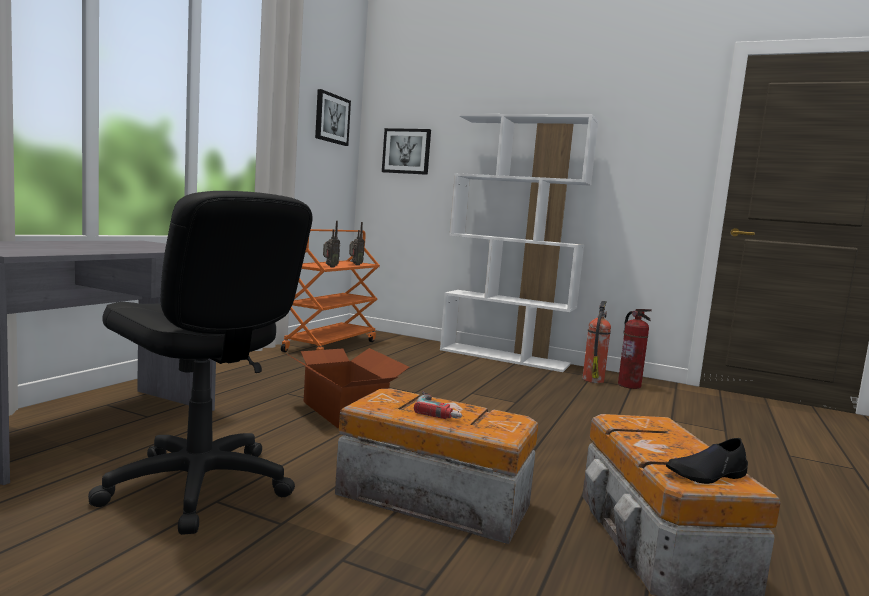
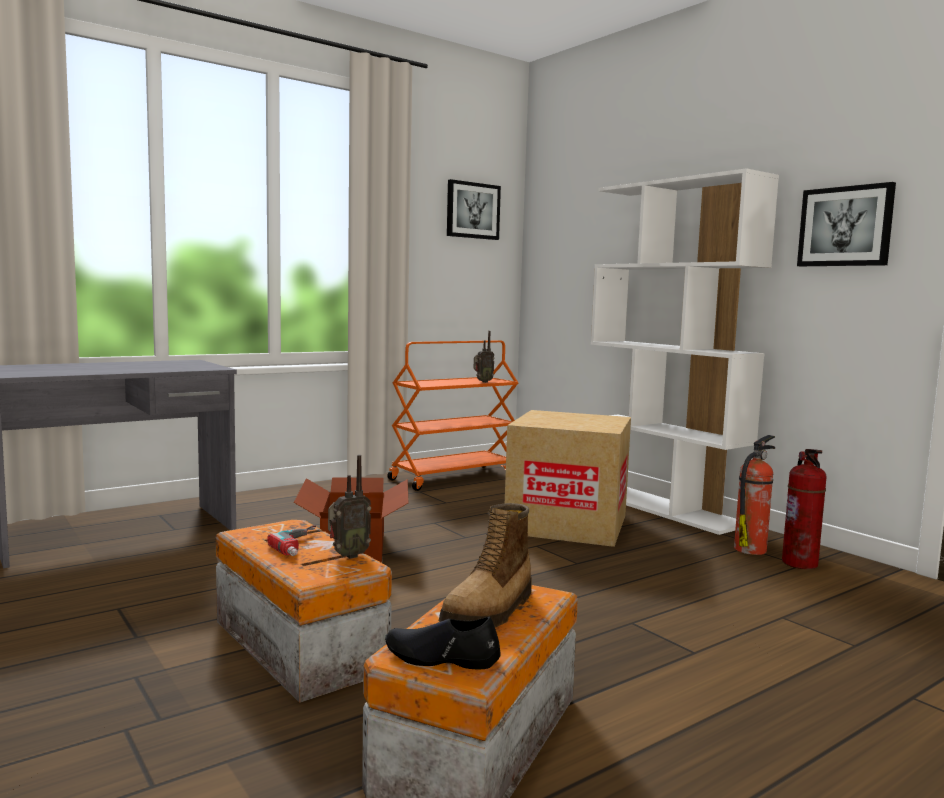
camera: 30 degrees right, 0 degrees up
black office chair [88,191,313,535] -> none
radio [323,221,340,268] -> radio moved to [328,455,371,559]
picture [382,128,431,175] -> picture moved to [797,182,896,266]
none -> boot [439,503,532,627]
none -> cardboard box [505,410,631,547]

